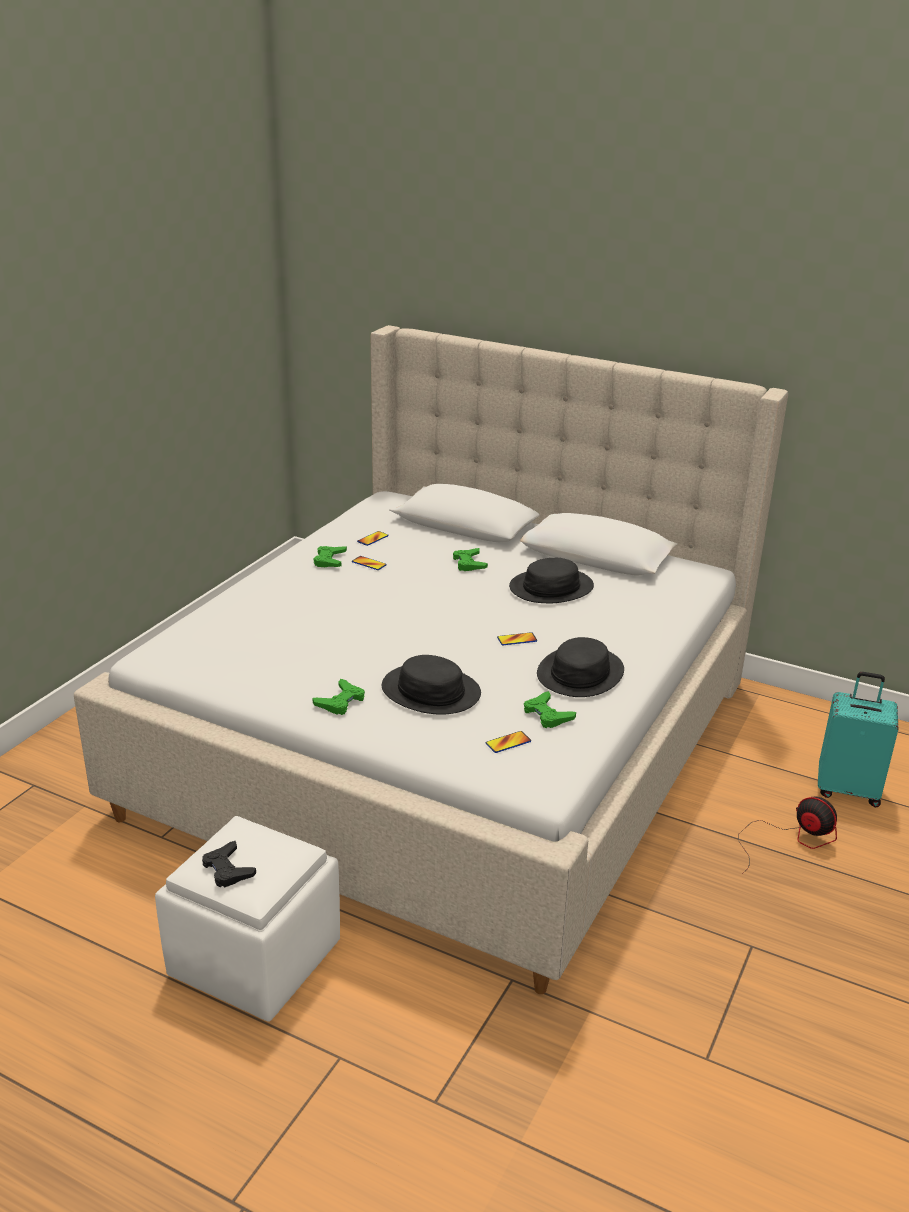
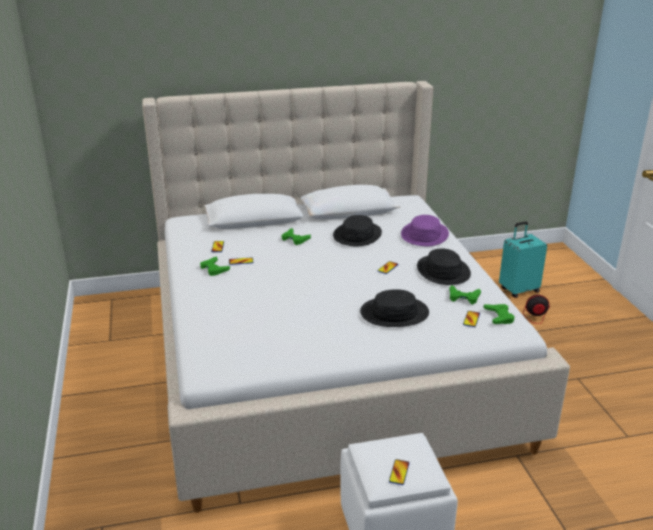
camera: 40 degrees left, 0 degrees up
black game controller [202,841,256,887] -> phone [389,459,409,485]
green game controller [312,679,365,715] -> green game controller moved to [484,304,515,324]
none -> purple hat [401,215,449,246]

